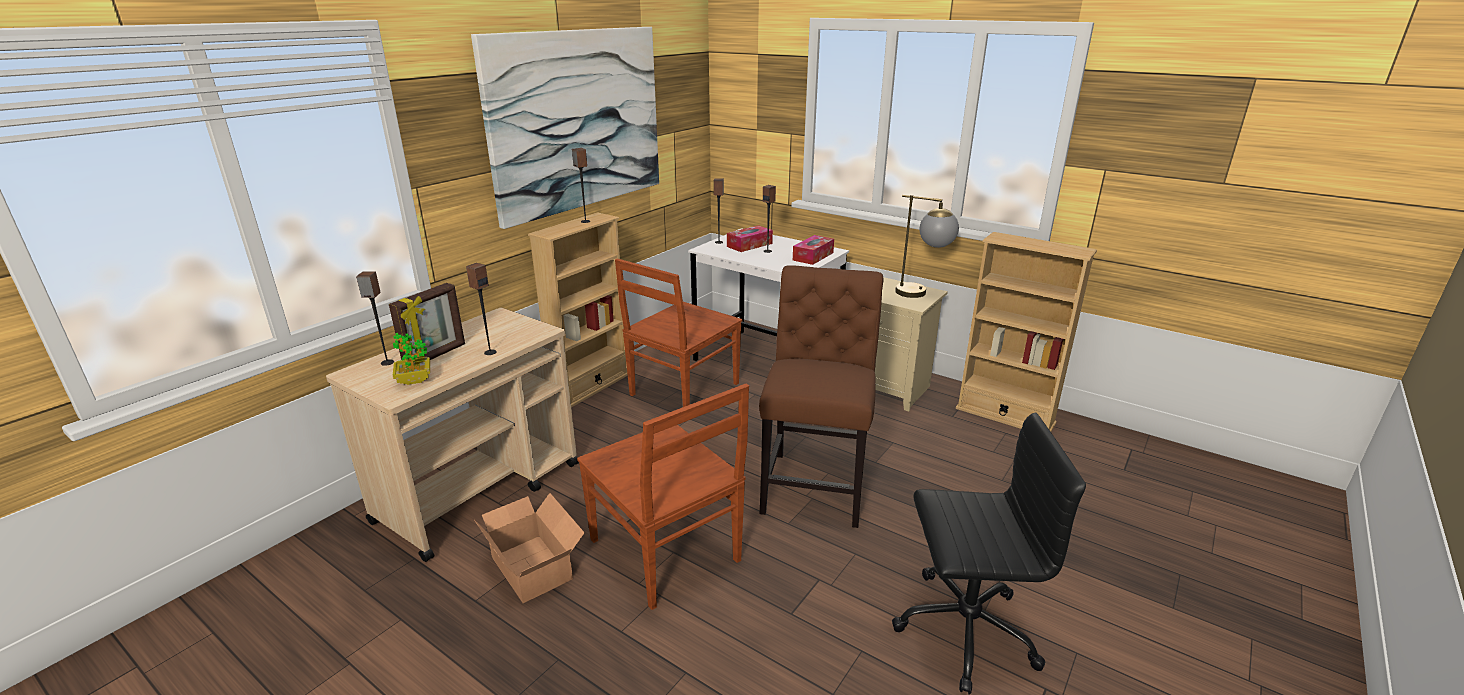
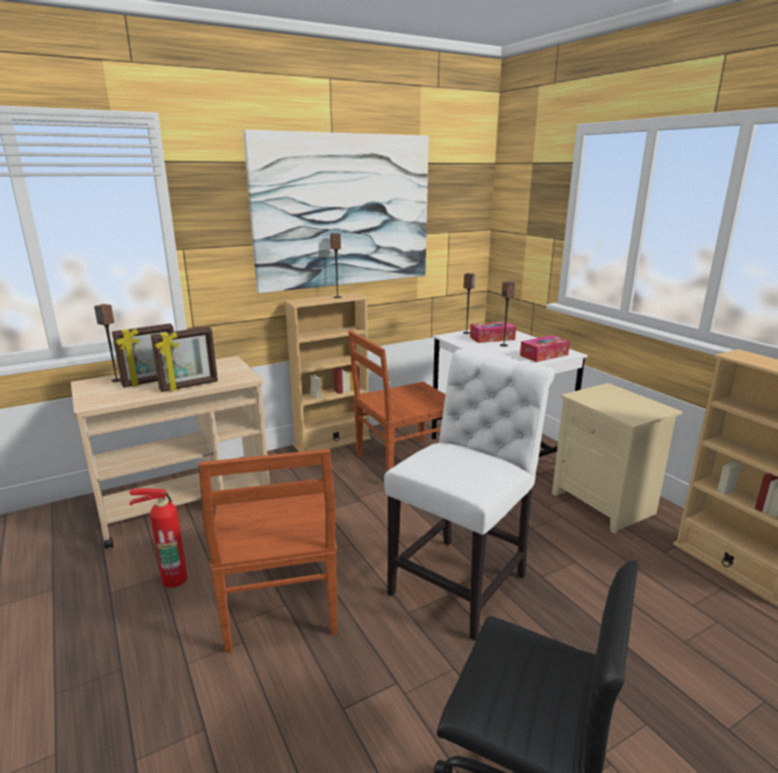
camera: 25 degrees right, 5 degrees down
potted plant [393,333,430,385] -> none
speaker [466,263,497,355] -> picture frame [151,327,218,392]
cardboard box [474,493,585,603] -> fire extinguisher [129,488,188,588]
brown chair [759,265,884,528] -> white chair [384,349,555,641]
table lamp [895,195,959,298] -> none

